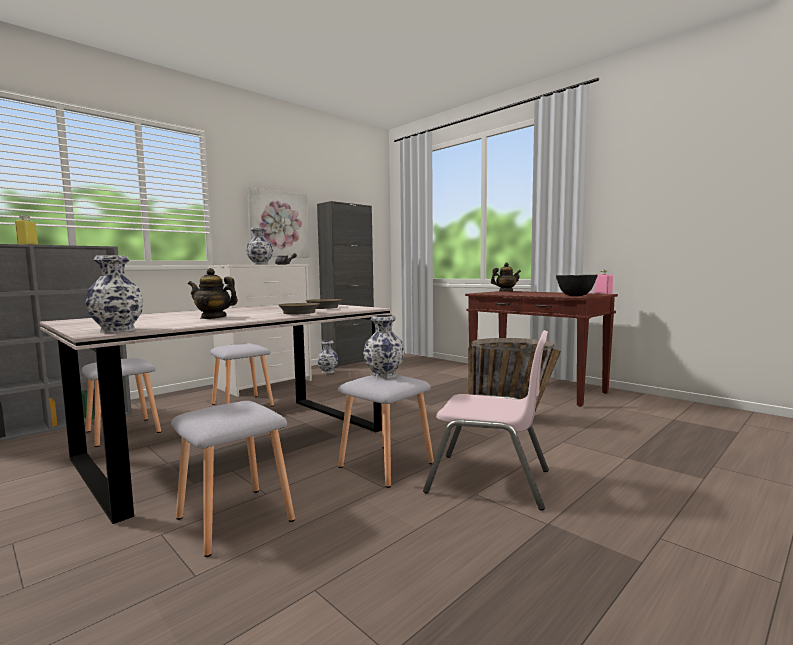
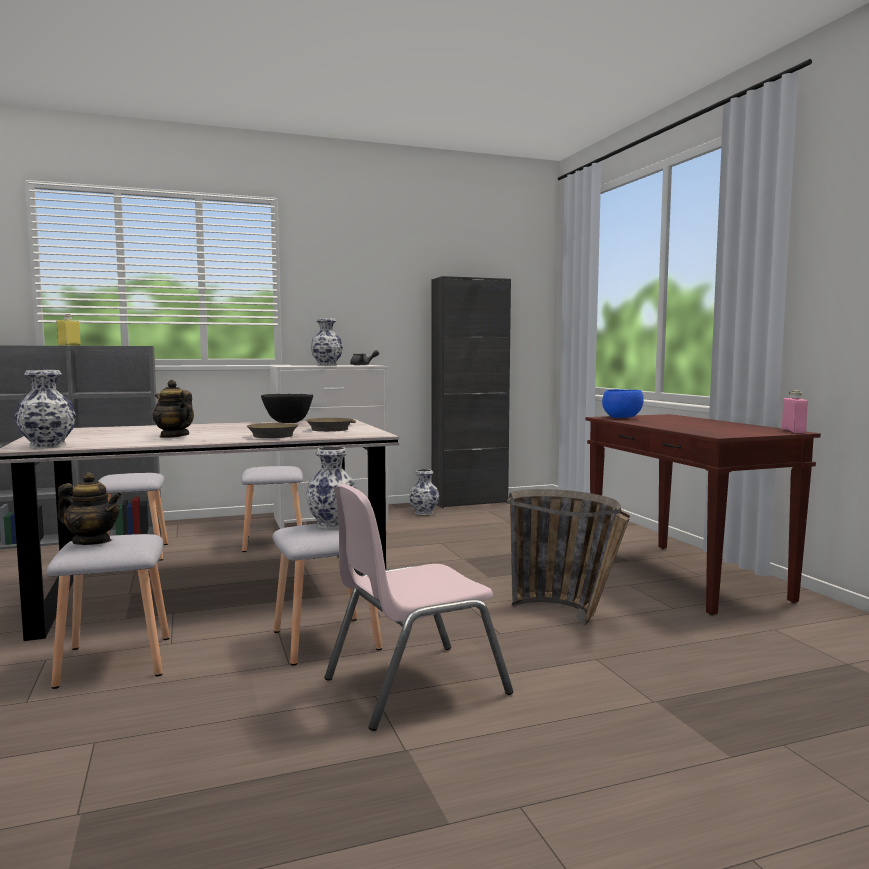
camera: 25 degrees right, 0 degrees up
picture [247,187,309,257] -> none
pink chair [423,330,549,511] -> pink chair turned 105 degrees clockwise [324,484,513,731]
teapot [491,263,521,291] -> teapot moved to [58,472,123,545]
black bowl [556,275,598,296] -> black bowl moved to [261,394,313,423]
none -> blue bowl [602,389,644,418]

